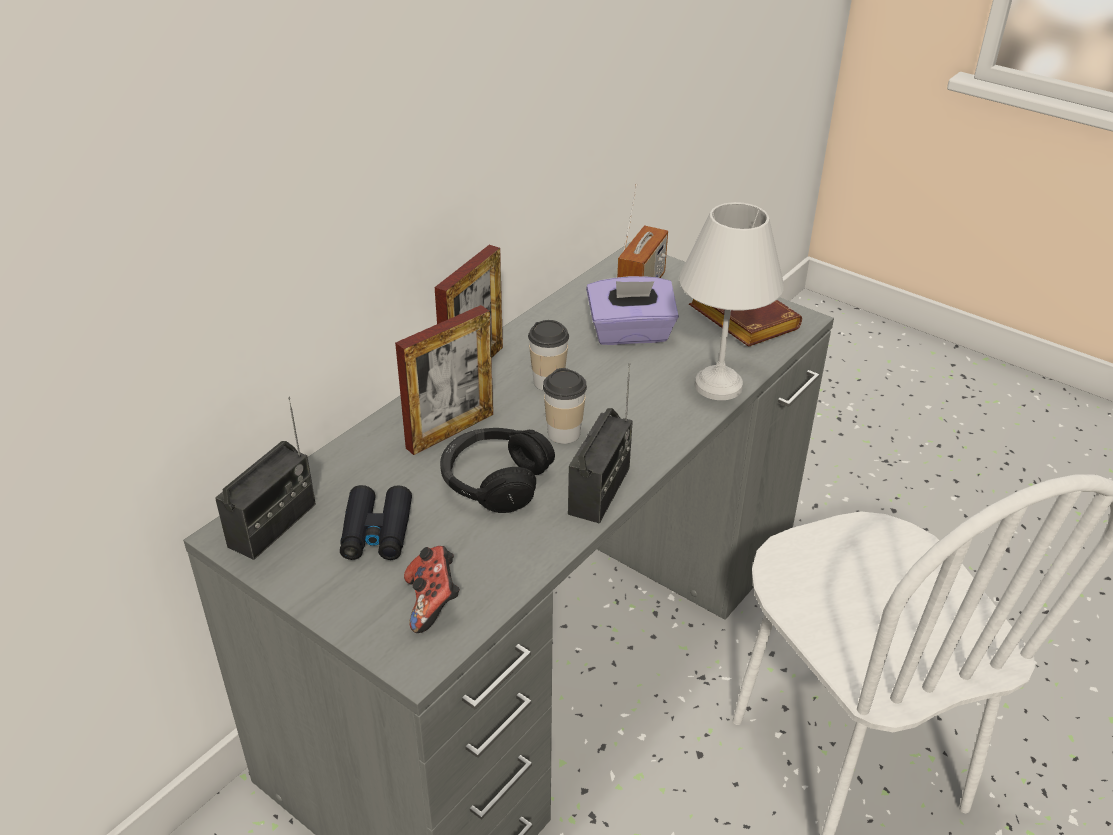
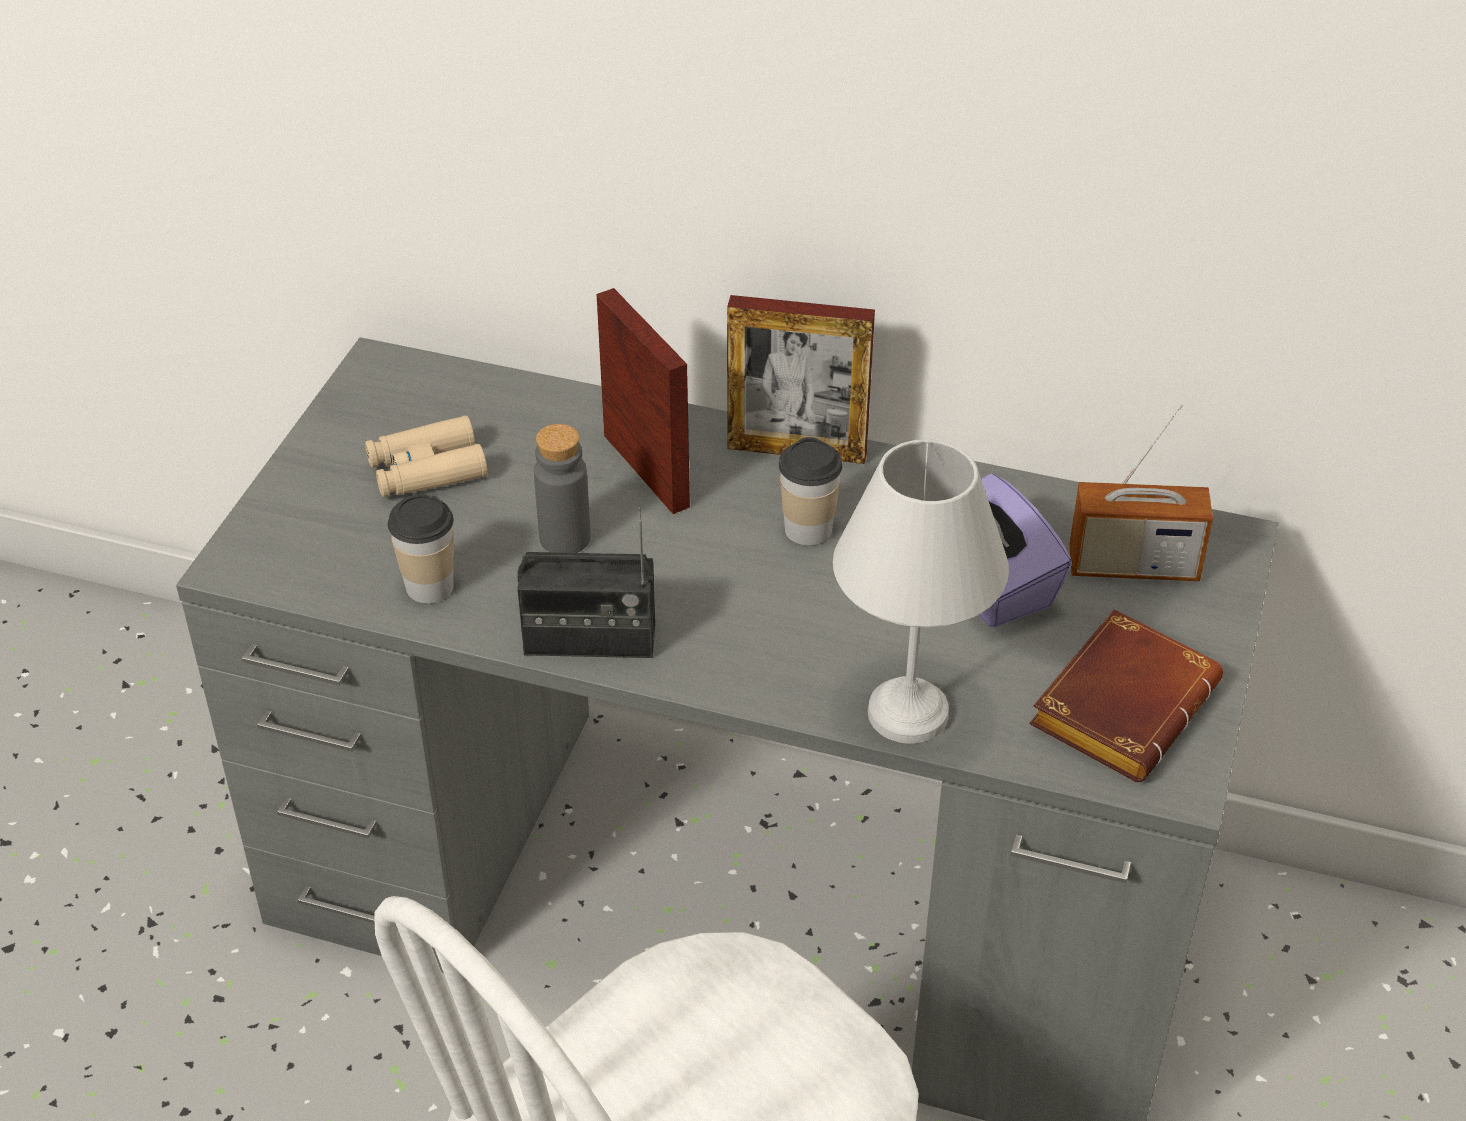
camera: 70 degrees right, 5 degrees up
radio [215,397,316,560] -> none
black binoculars [340,485,412,560] -> beige binoculars [365,416,488,497]
picture frame [395,305,493,455] -> picture frame turned 150 degrees counterclockwise [596,288,690,514]
game controller [404,546,460,633] -> none
black headphones [440,428,555,513] -> grey bottle [534,424,591,553]
cup [543,368,587,444] -> cup moved to [388,494,454,604]

